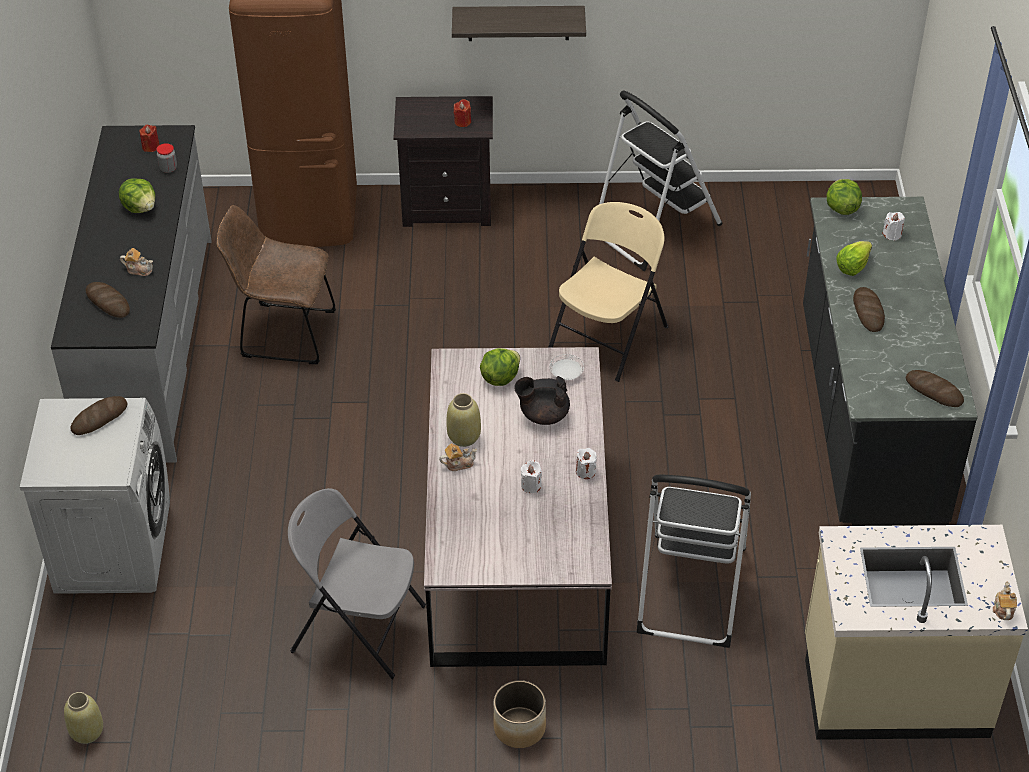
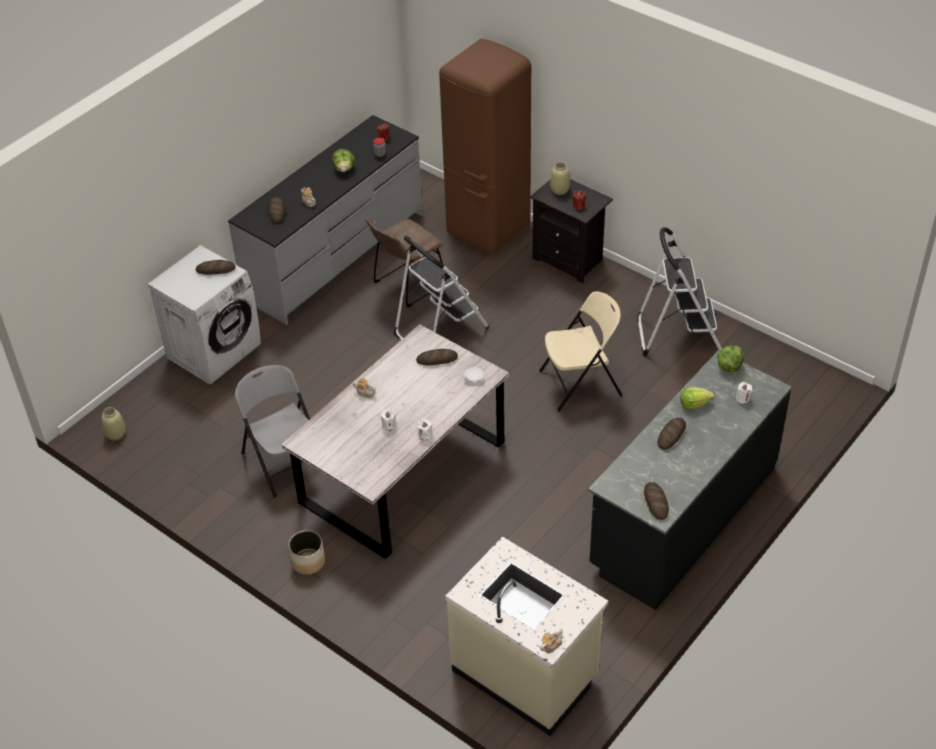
camera: 40 degrees right, 0 degrees up
brown chair [216,205,336,364] -> brown chair turned 90 degrees counterclockwise [365,218,444,307]
beige vase [446,393,481,447] -> beige vase moved to [550,162,570,195]
shelf [452,6,586,41] -> none
lettuce [480,348,520,386] -> bread [416,349,458,365]
black teapot [514,376,570,425] -> none
step ladder [637,475,751,648] -> step ladder moved to [394,236,489,340]

